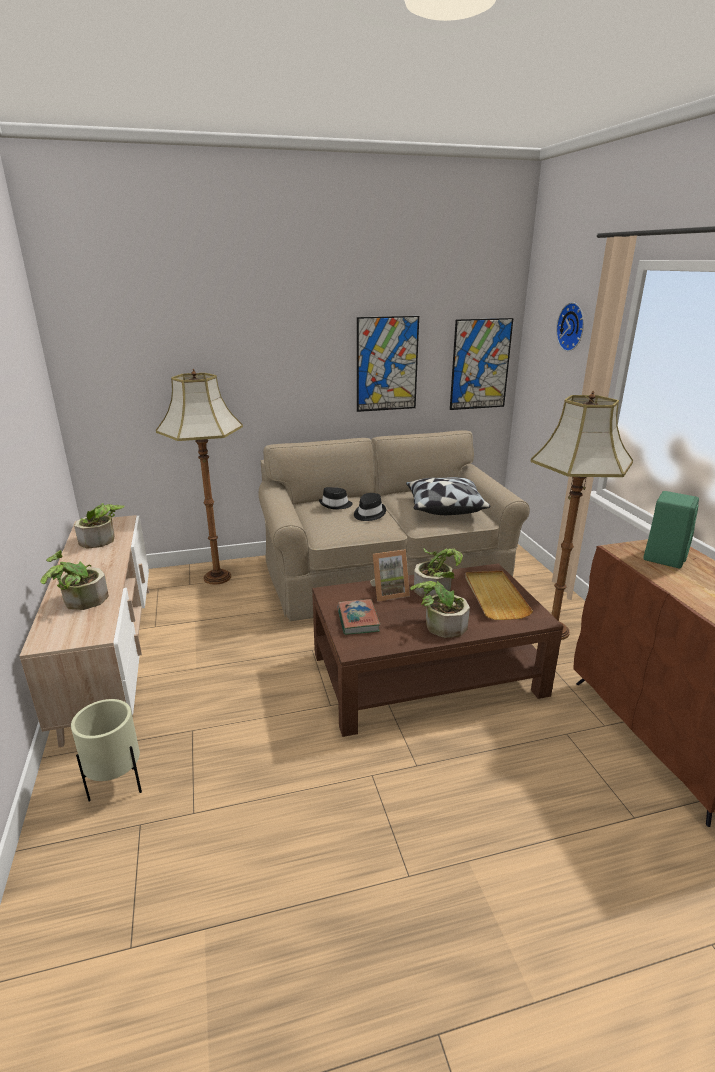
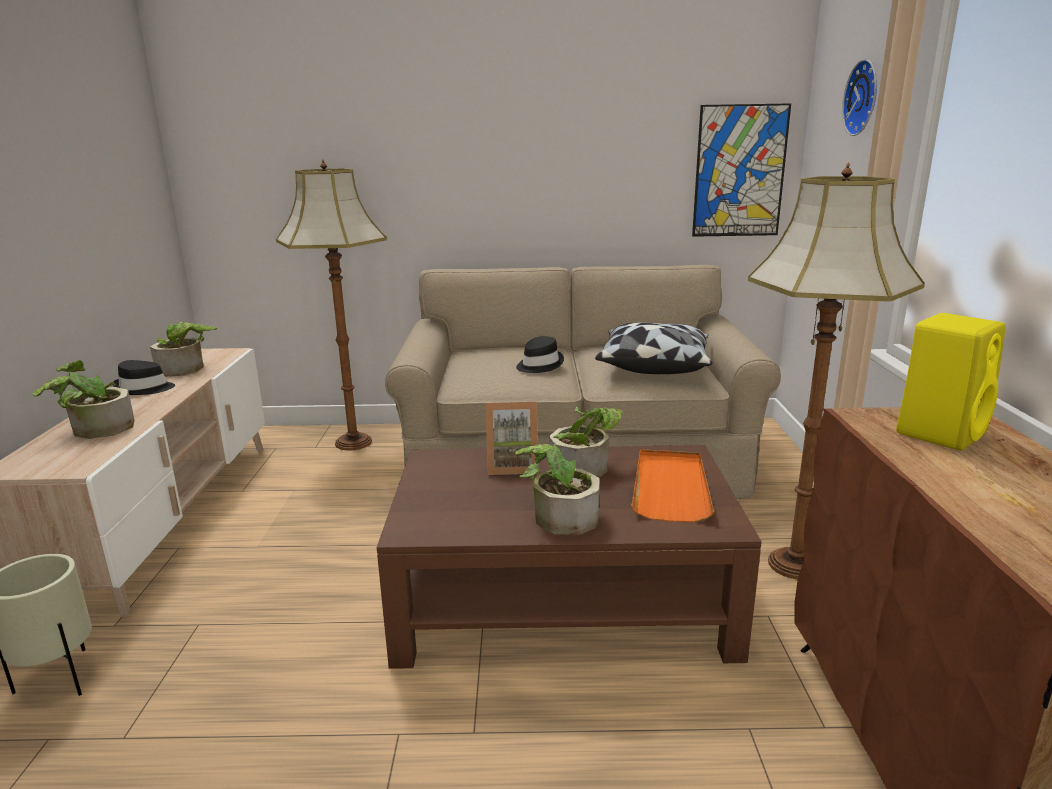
camera: 15 degrees right, 5 degrees down
black hat [319,487,353,510] -> black hat moved to [113,360,175,395]
book [337,599,380,635] -> none
picture [357,316,419,412] -> none
beige tray [465,571,533,620] -> orange tray [632,449,714,522]
green speaker [643,491,699,568] -> yellow speaker [896,313,1005,450]

